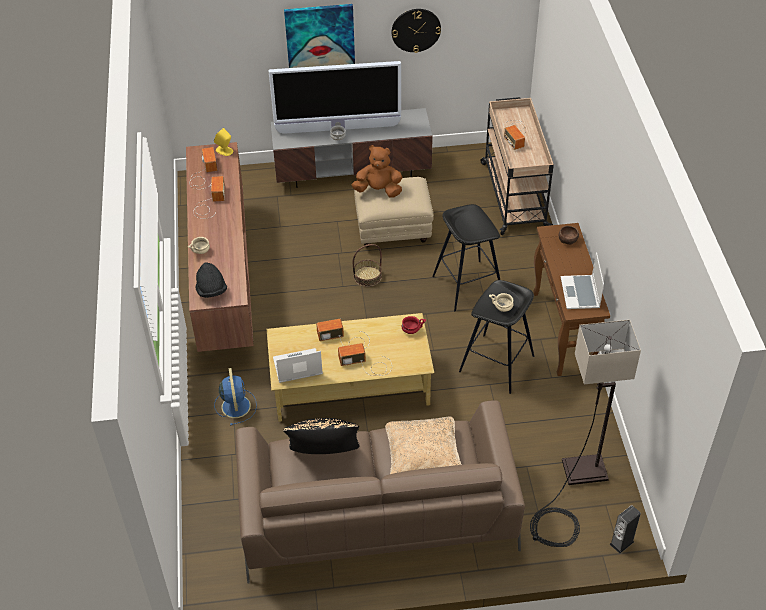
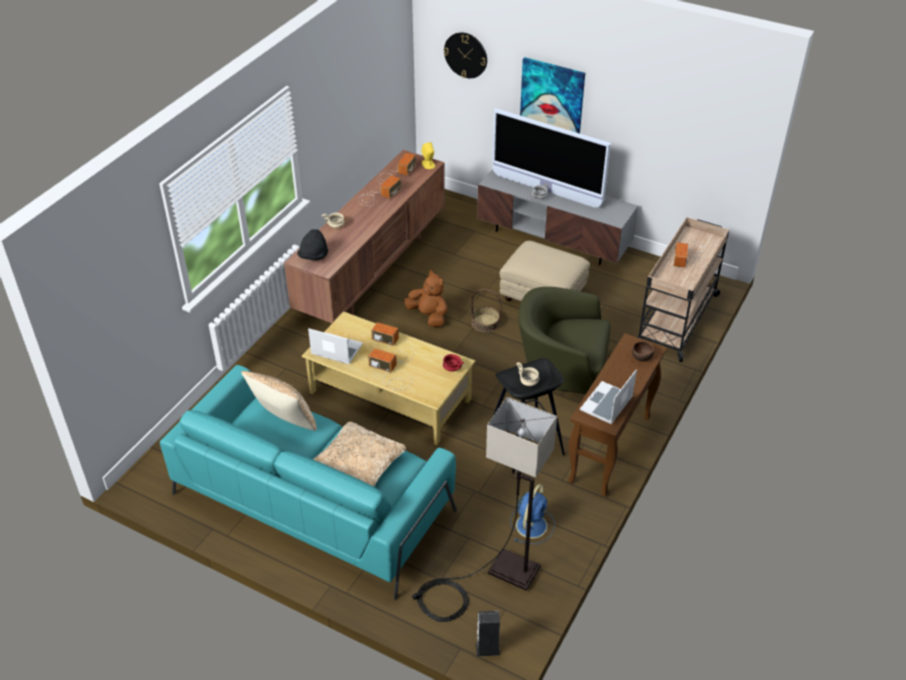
camera: 35 degrees right, 5 degrees down
blue fan [214,368,257,425] -> blue fan moved to [510,484,555,544]
brown sofa [235,400,525,583] -> turquoise sofa [160,365,457,600]
black pillow [283,418,360,454] -> beige pillow [241,371,317,431]
brown plush toy [352,145,402,198] -> brown plush toy moved to [404,270,447,327]
wall clock [391,9,441,53] -> wall clock moved to [444,32,487,78]
black stool [432,204,500,311] -> green armchair [518,287,610,394]

